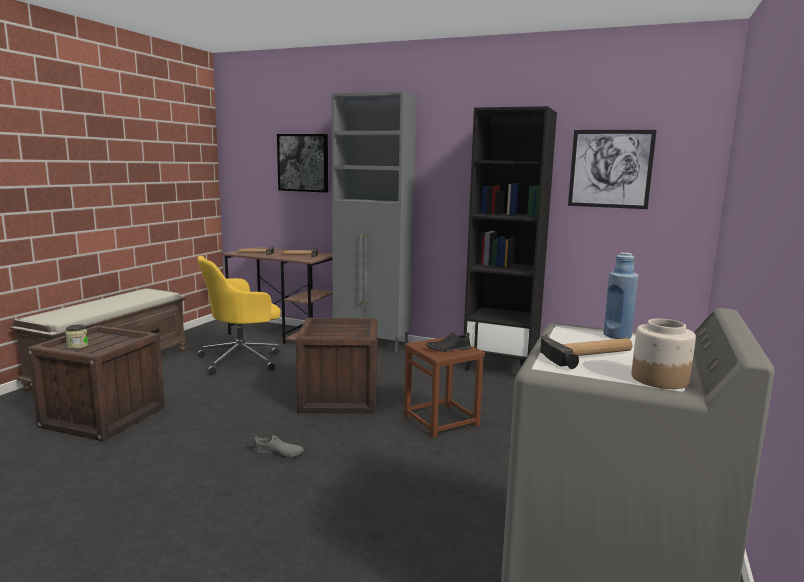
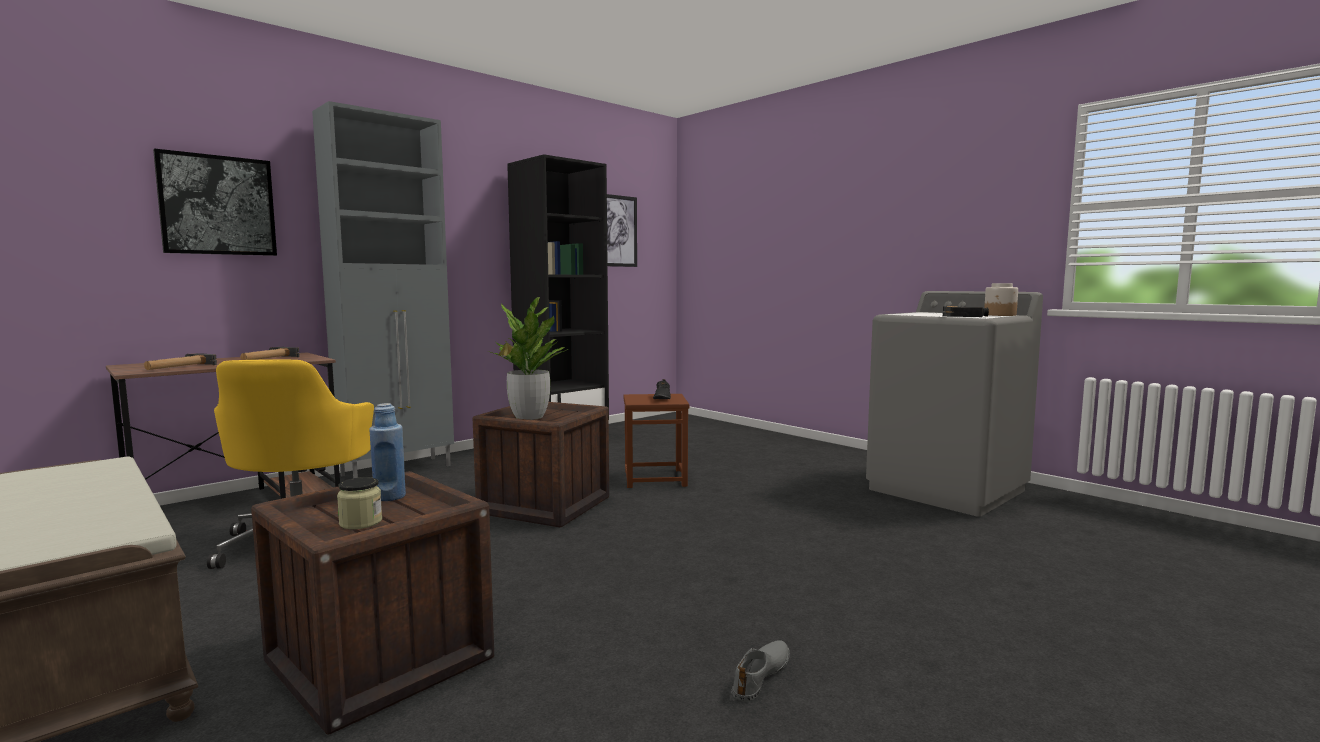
camera: 65 degrees left, 5 degrees down
grey shoe [253,435,304,457] -> grey shoe moved to [731,640,790,702]
blue bottle [604,252,638,339] -> blue bottle moved to [369,403,406,501]
none -> potted plant [488,297,568,420]

